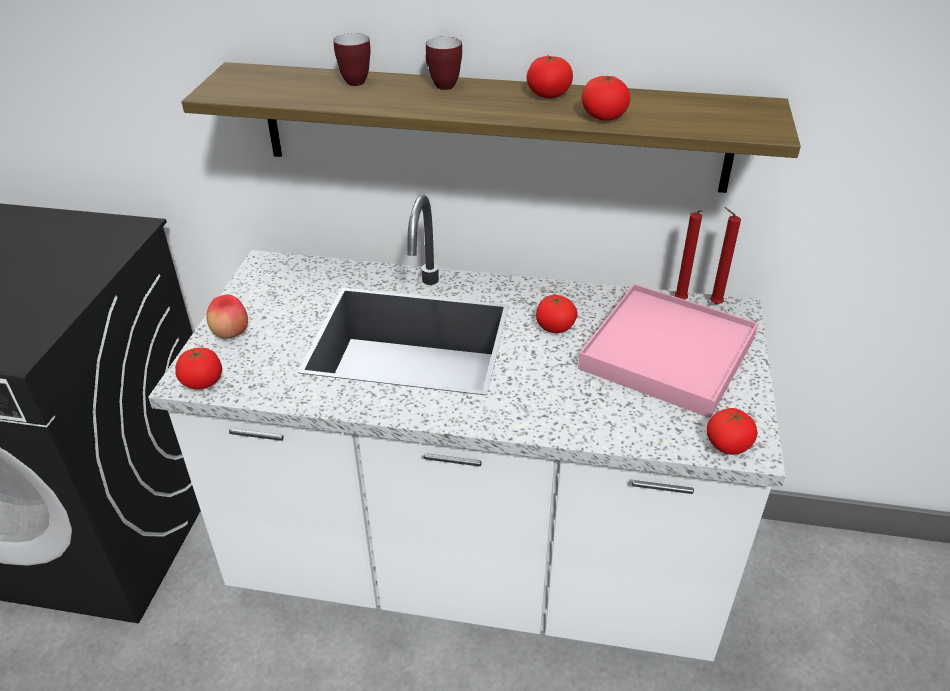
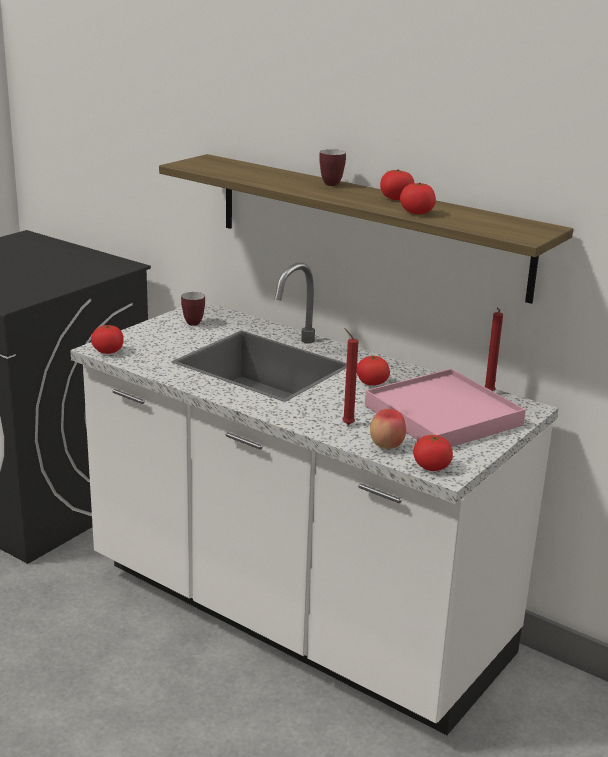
camera: 25 degrees right, 15 degrees down
apple [206,295,248,339] -> apple moved to [370,409,406,449]
mug [333,33,370,86] -> mug moved to [181,292,205,326]
red candle [710,207,741,304] -> red candle moved to [342,328,359,425]

